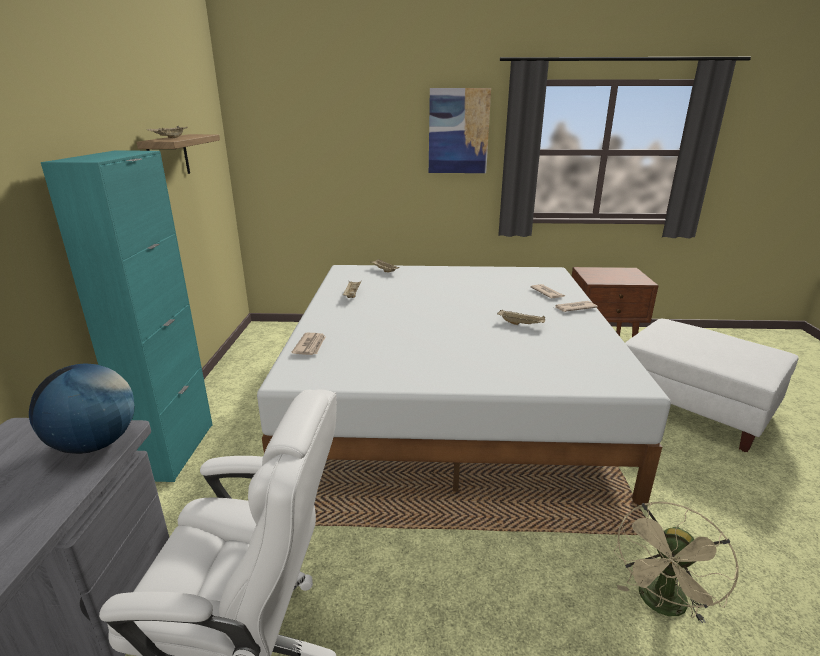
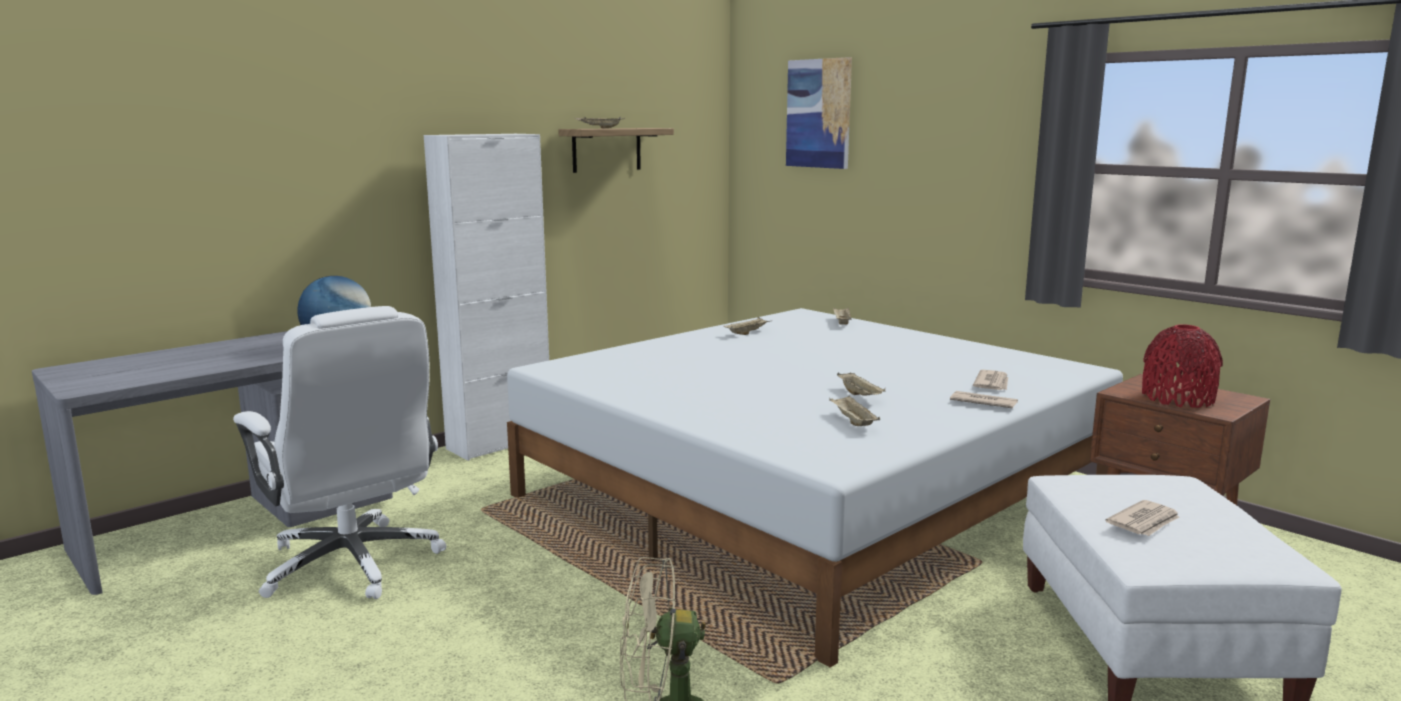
camera: 45 degrees right, 10 degrees down
turquoise cabinet [41,151,213,482] -> white cabinet [424,134,549,461]
newspaper [291,333,325,355] -> newspaper moved to [1105,500,1179,536]
picture [429,88,491,173] -> picture moved to [786,57,852,169]
none -> beige tray [829,395,880,426]
none -> red vase [1142,324,1223,408]

